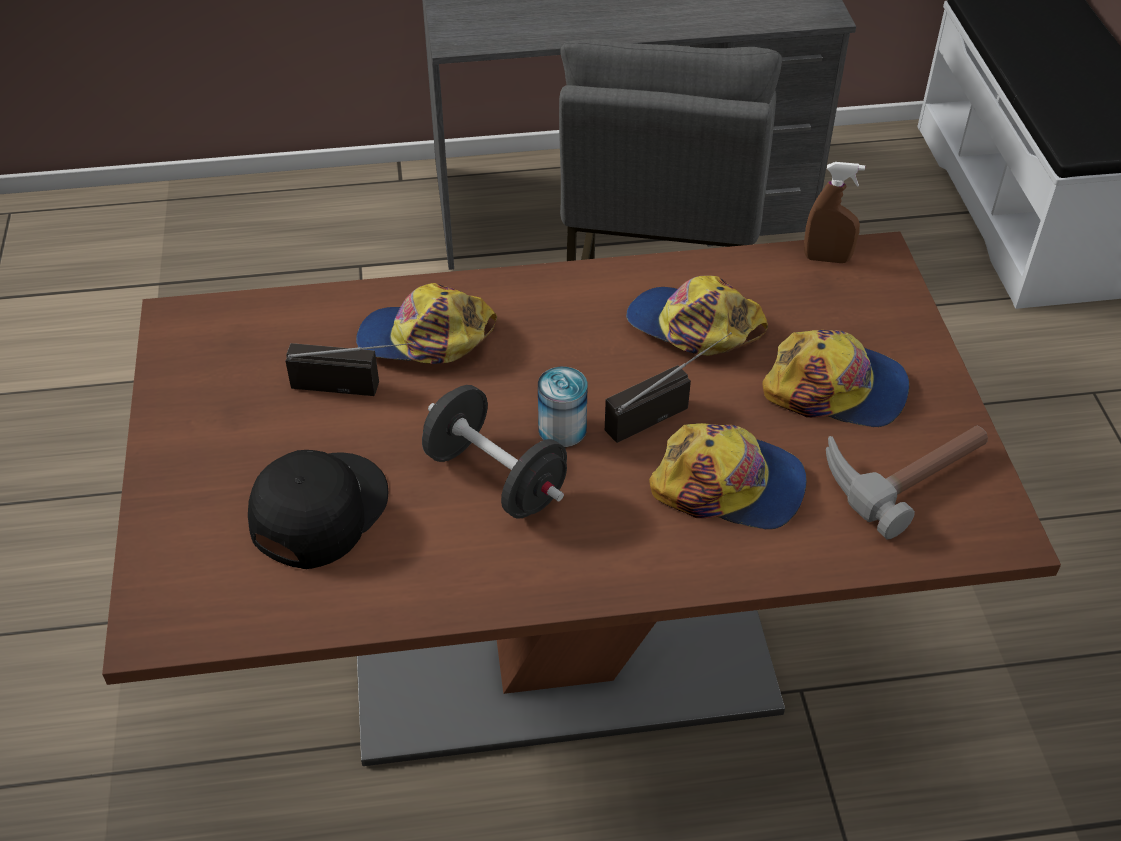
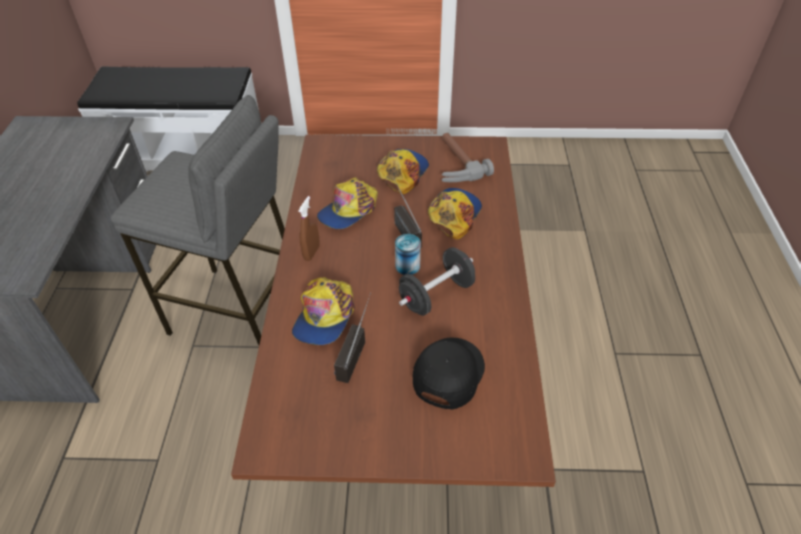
camera: 80 degrees left, 0 degrees up
black cap [248,450,389,569] -> black cap turned 75 degrees clockwise [413,338,485,409]
brown spray bottle [804,162,865,263] -> brown spray bottle moved to [298,196,320,261]

